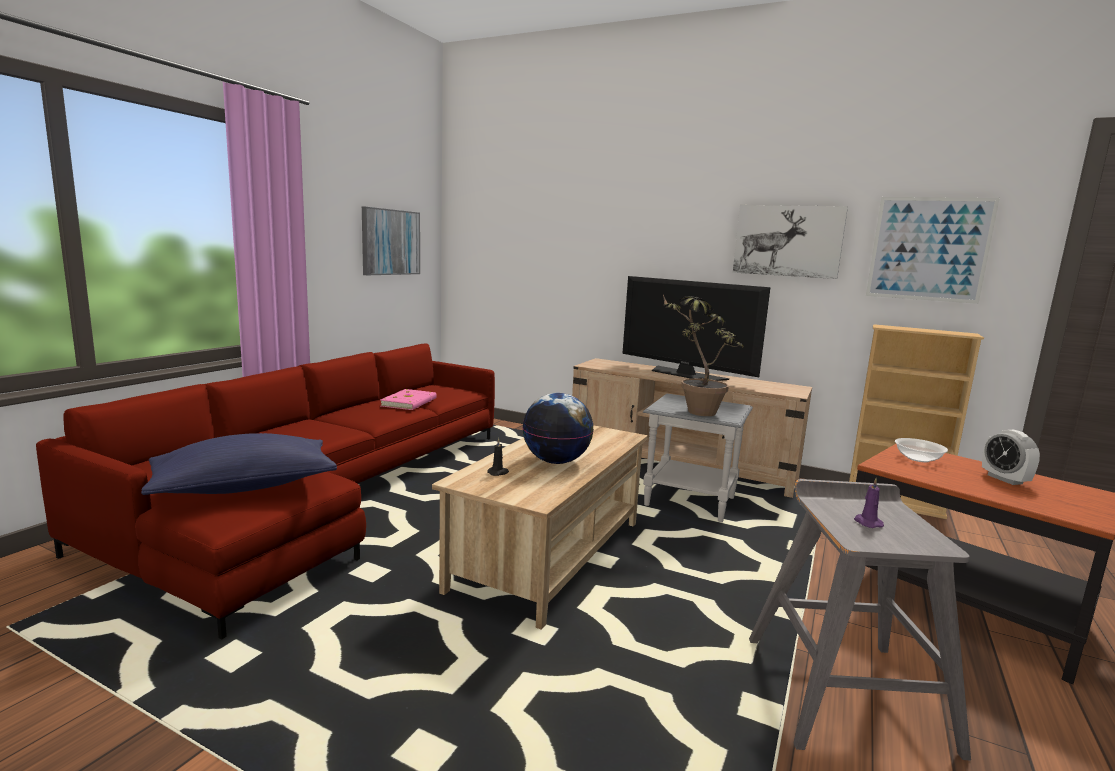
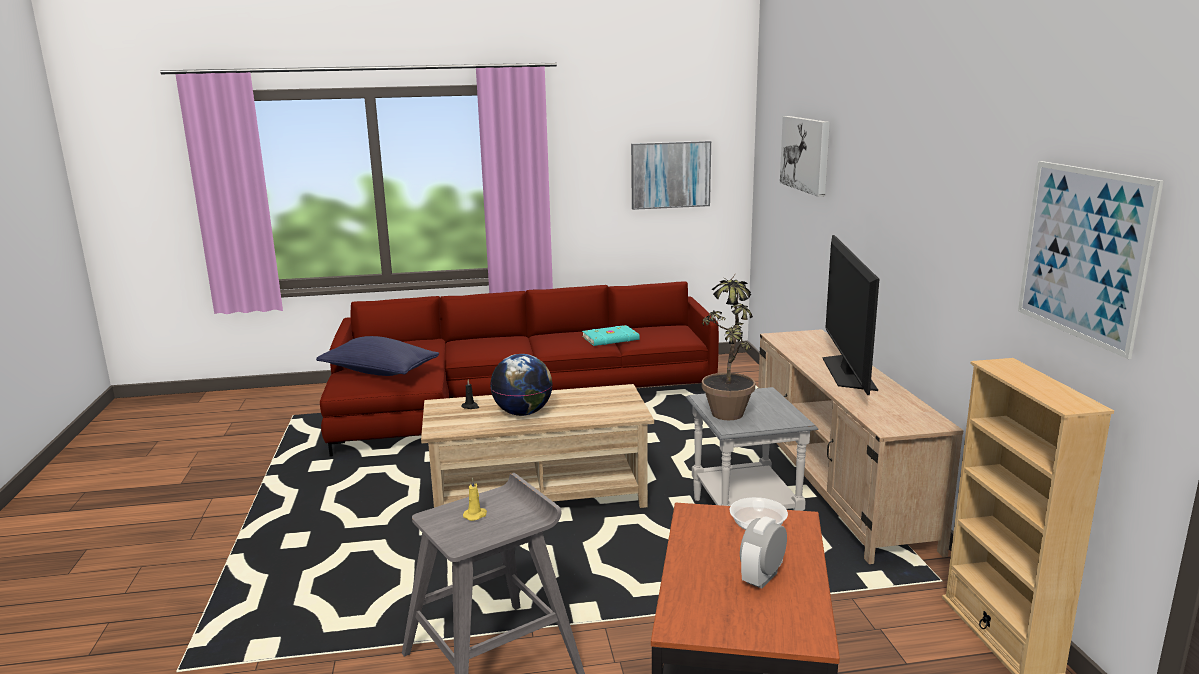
camera: 55 degrees right, 5 degrees up
pink book [380,389,437,410] -> turquoise book [582,325,640,346]
picture [733,205,848,279] -> picture moved to [780,116,830,197]
purple candle [854,478,884,528] -> yellow candle [463,478,487,521]

